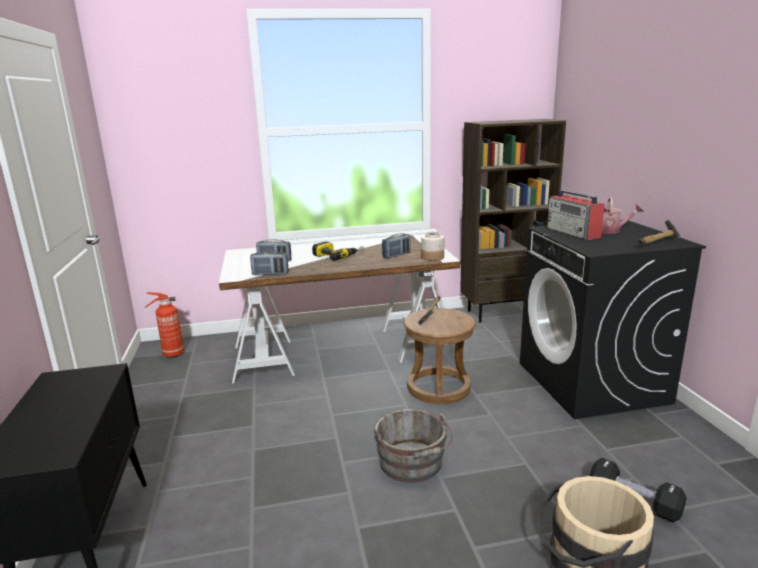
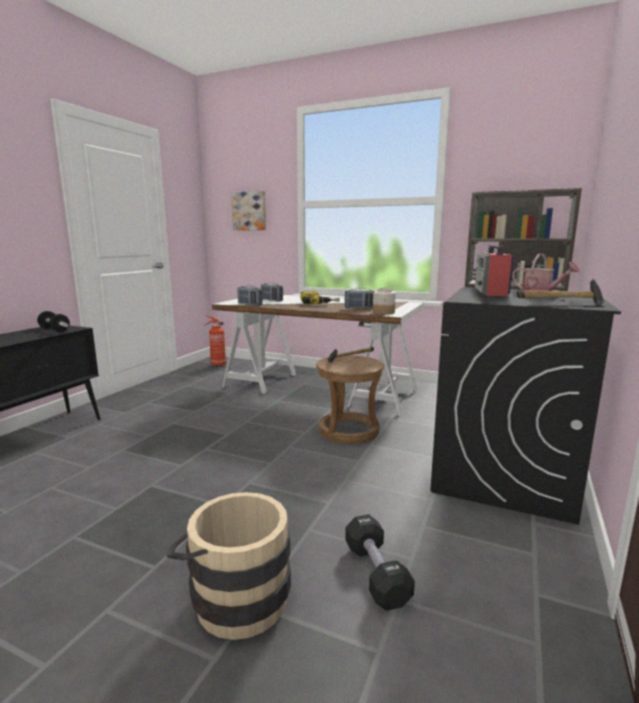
camera: 35 degrees right, 5 degrees down
grey bucket [374,409,453,483] -> none
none -> dumbbell [37,311,70,333]
none -> picture [231,191,266,230]

